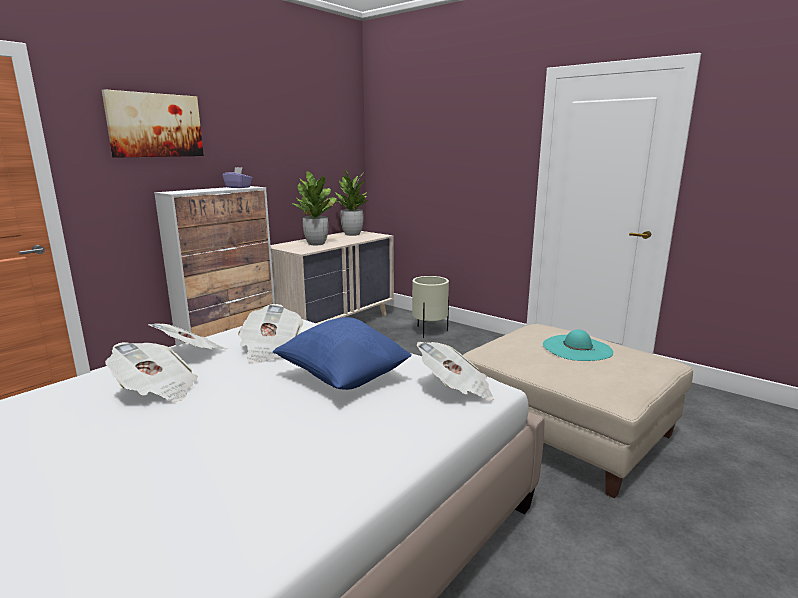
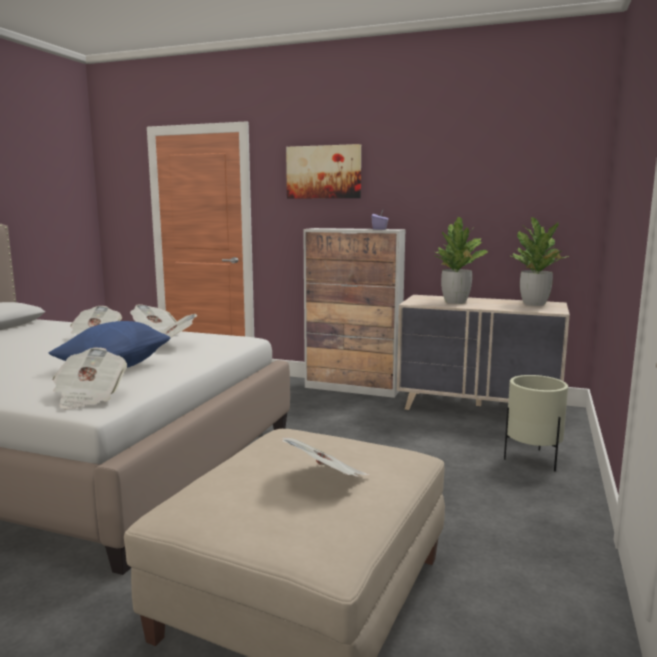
camera: 70 degrees right, 5 degrees down
turquoise hat [543,329,613,361] -> newspaper [281,437,369,477]

